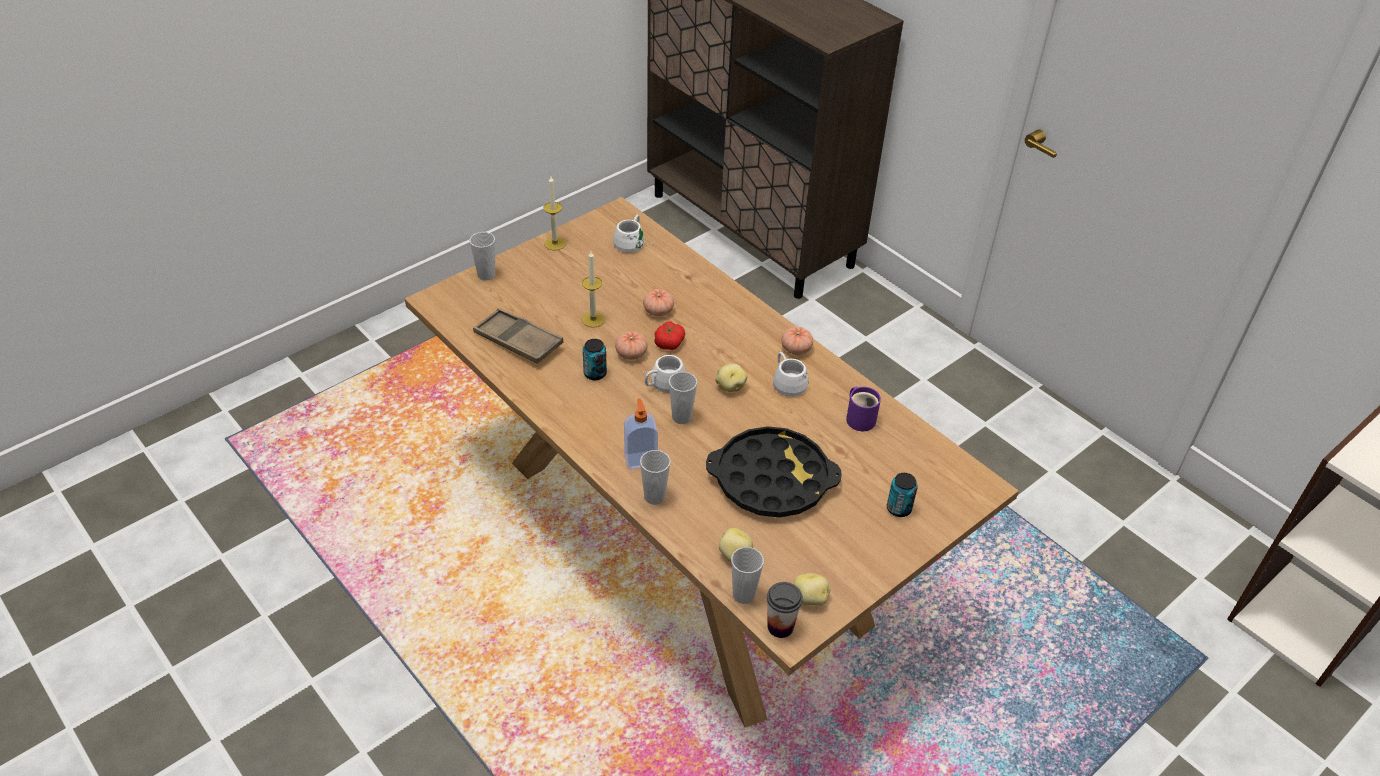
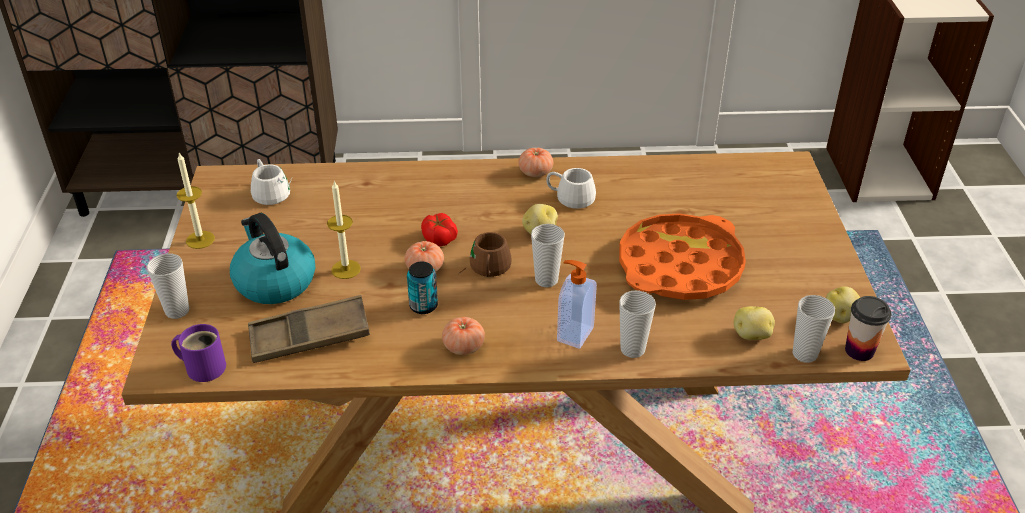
camera: 50 degrees left, 5 degrees down
white mug [642,355,685,393] -> brown mug [458,232,511,277]
tomato [643,289,674,316] -> tomato moved to [442,317,485,355]
black tray [706,426,842,517] -> orange tray [619,213,746,300]
purple mug [846,387,881,431] -> purple mug moved to [171,324,226,382]
can [887,473,918,517] -> none
none -> kettle [230,213,315,304]

